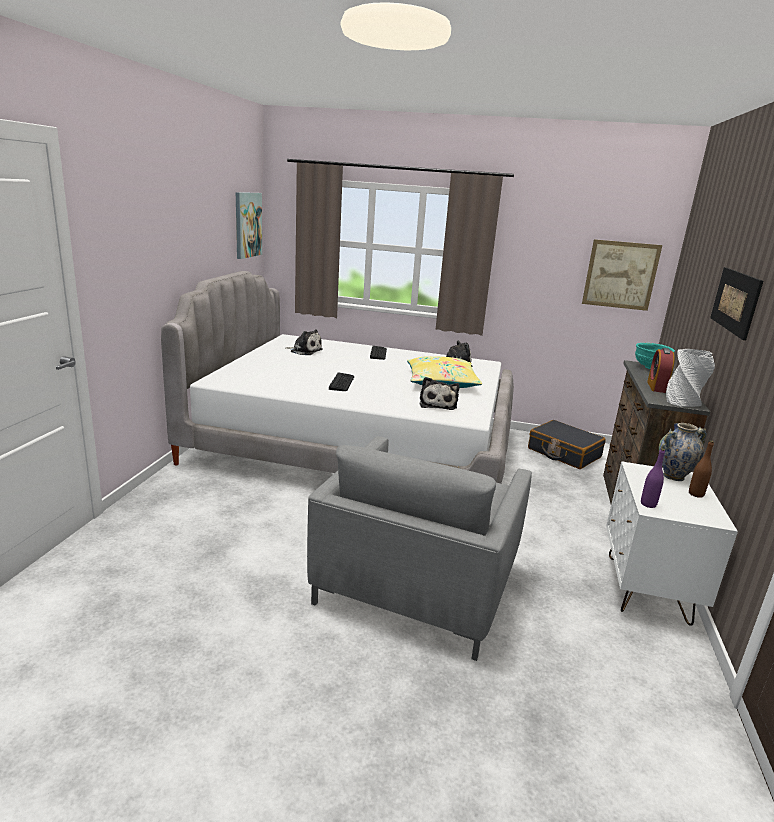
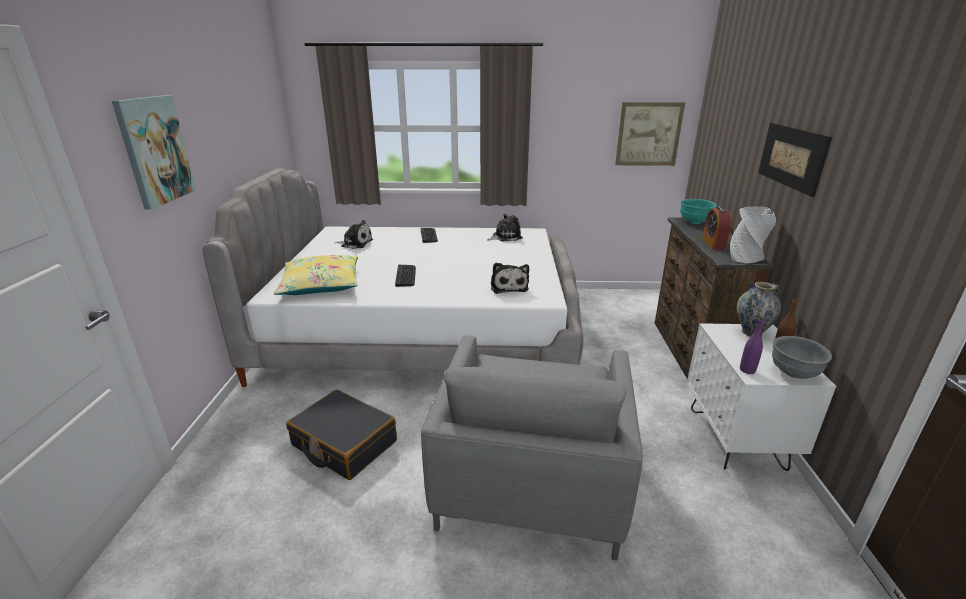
camera: 10 degrees left, 5 degrees up
picture [236,192,262,259] -> picture moved to [112,95,196,210]
yellow pillow [407,356,482,388] -> yellow pillow moved to [274,255,358,295]
black suitcase [528,420,606,469] -> black suitcase moved to [286,389,397,480]
none -> grey bowl [772,336,832,379]

